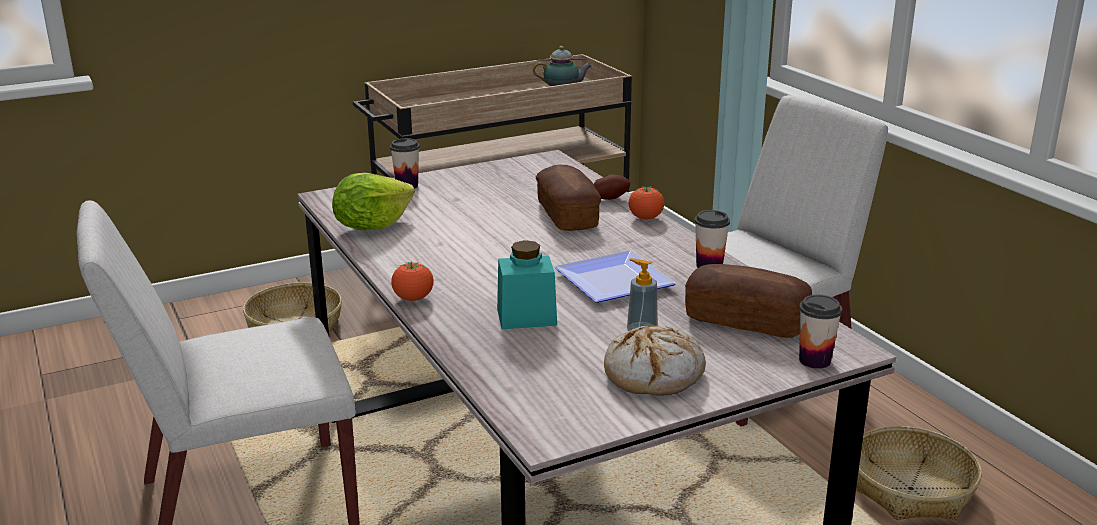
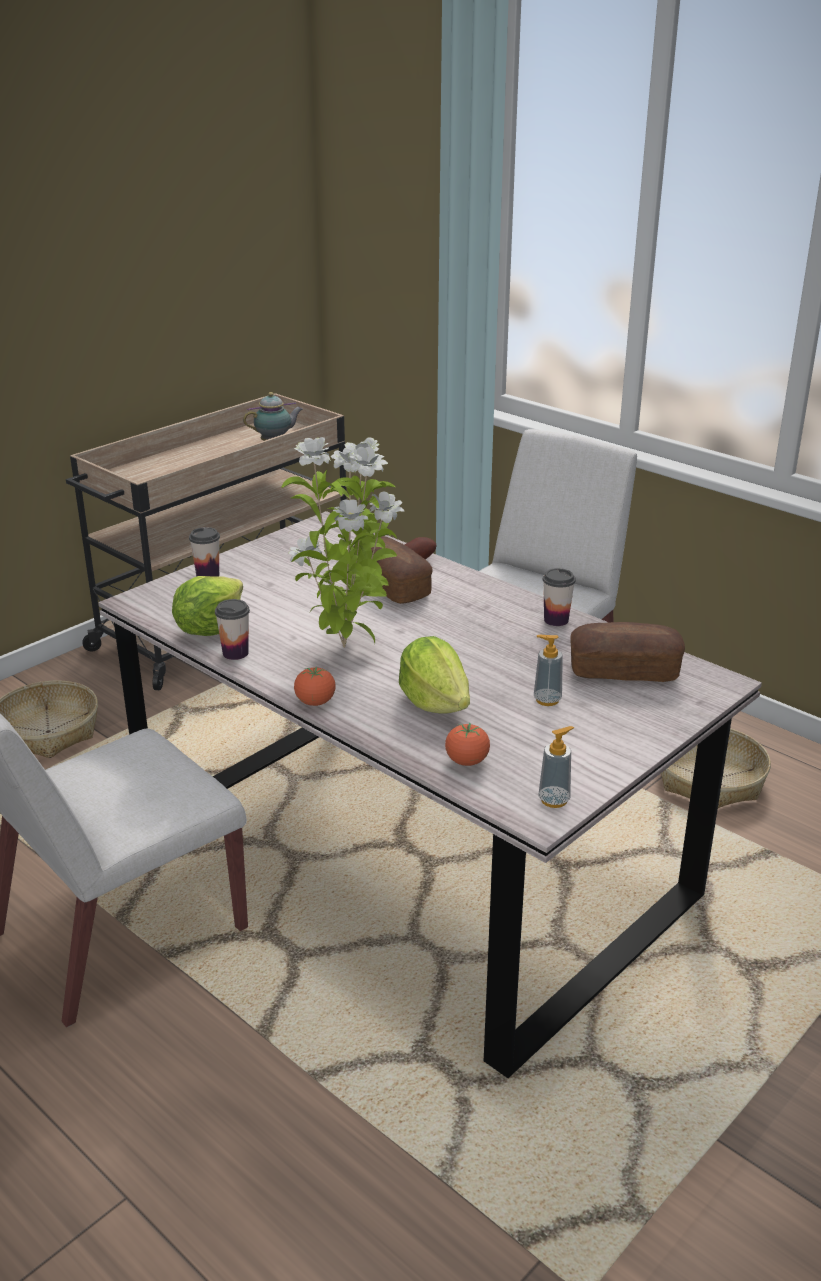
camera: 20 degrees left, 5 degrees up
turquoise jar [497,240,557,329] -> lettuce [399,636,470,714]
plate [554,251,676,303] -> none
bread [604,326,706,396] -> none
tomato [628,186,664,220] -> tomato moved to [445,723,490,766]
cup [799,295,842,369] -> cup moved to [215,599,250,660]
none -> potted plant [282,437,404,648]
none -> soap dispenser [539,726,574,808]

